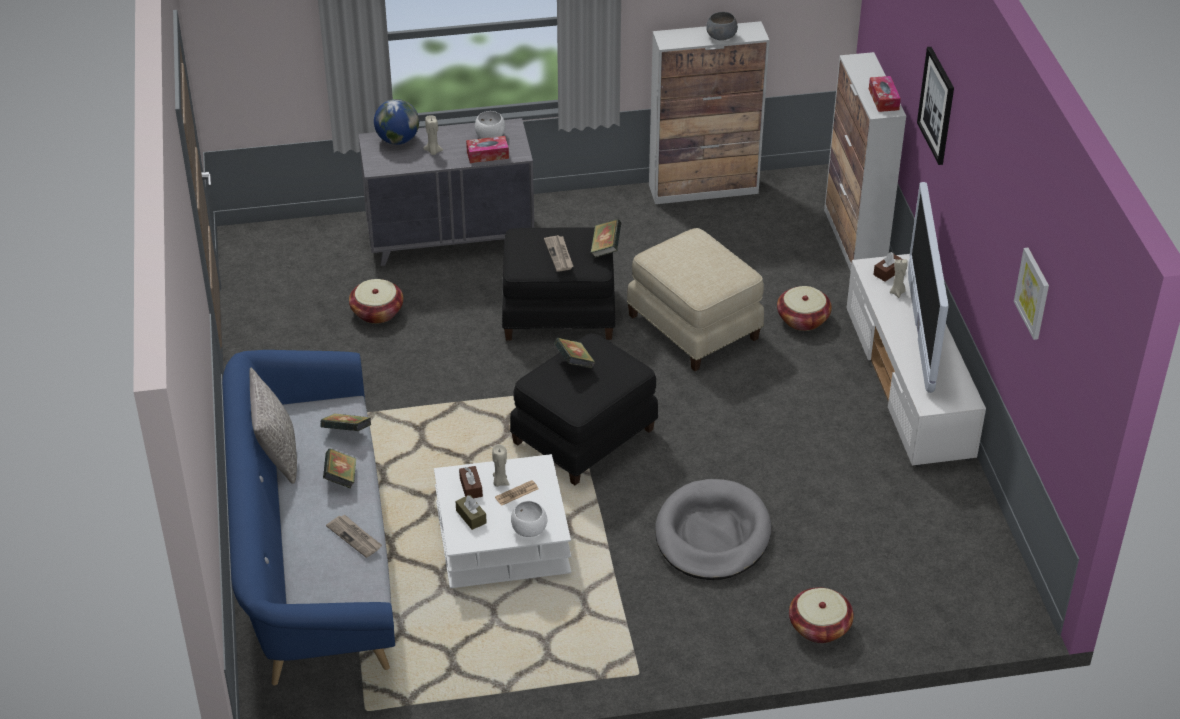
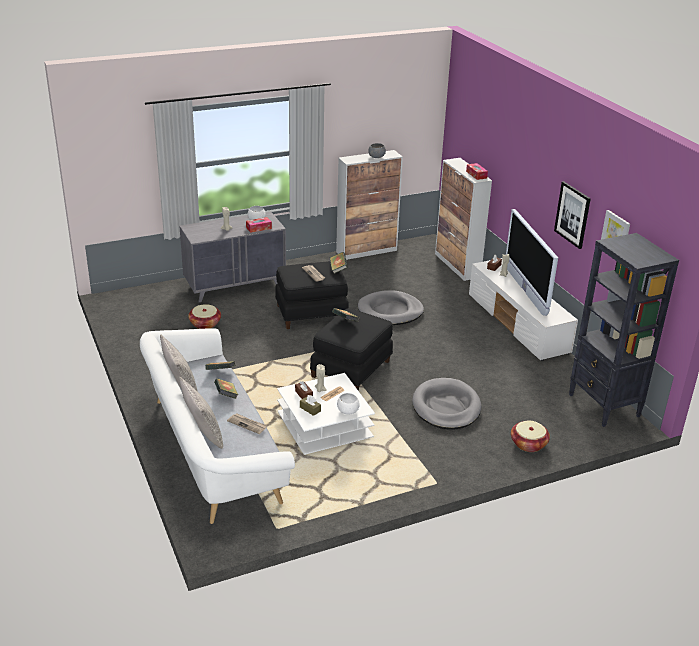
camera: 15 degrees left, 10 degrees down
blue sofa [222,350,395,685] -> white sofa [140,328,295,524]
globe [374,99,419,145] -> none
beige ottoman [627,228,764,371] -> grey dog bed [358,290,424,325]
basket [777,286,832,331] -> none
picture [917,47,954,165] -> picture moved to [554,181,591,249]
none -> grey pillow [179,377,223,449]
none -> black bookcase [569,233,679,427]

